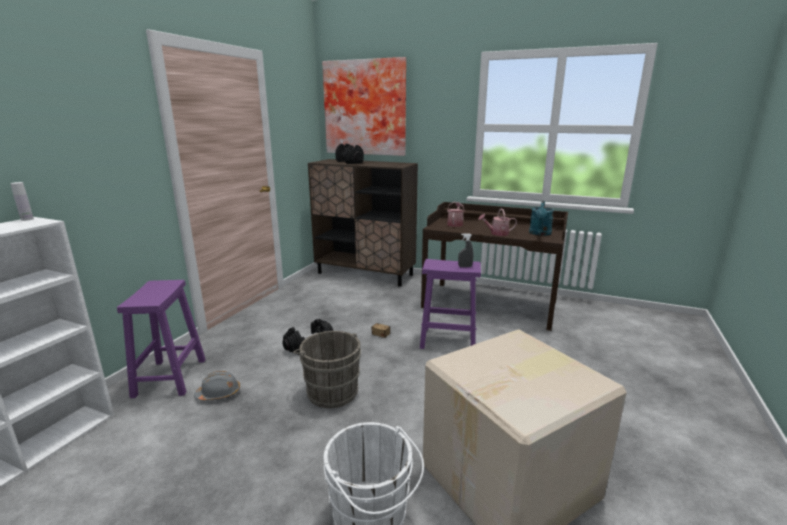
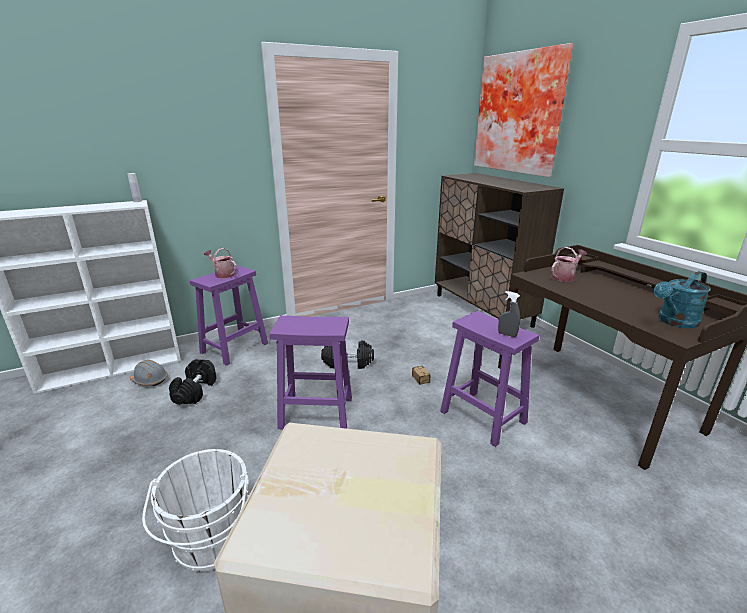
camera: 40 degrees right, 5 degrees up
grey hard hat [194,371,240,401] -> grey hard hat moved to [130,360,168,386]
grey bucket [293,331,361,408] -> purple stool [270,315,352,429]
black dumbbell [335,144,364,164] -> black dumbbell moved to [169,359,216,405]
watering can [478,209,517,236] -> watering can moved to [204,248,237,278]

